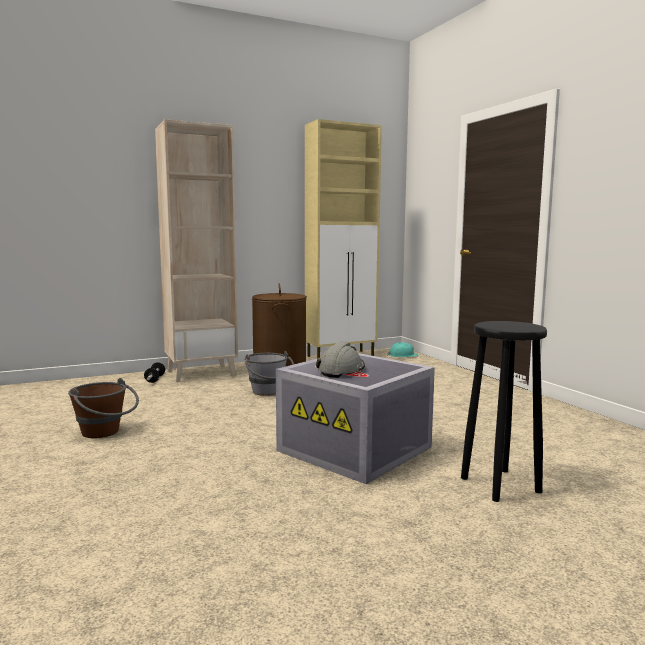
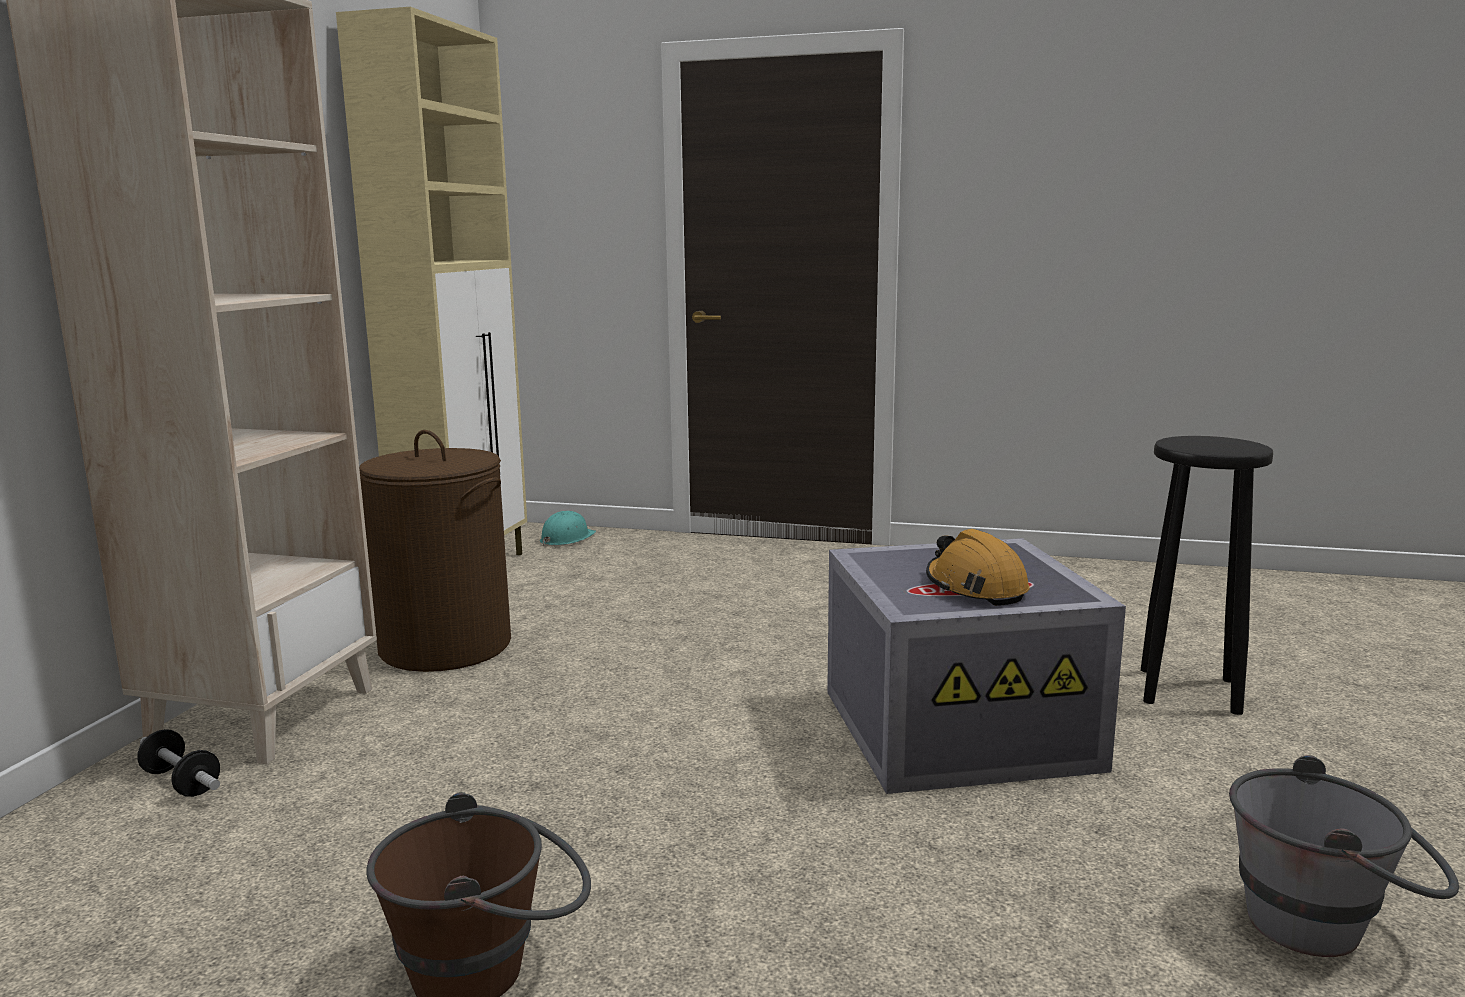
camera: 50 degrees left, 5 degrees up
grey bucket [245,351,294,396] -> grey bucket moved to [1229,755,1459,957]
grey hard hat [316,342,365,378] -> orange hard hat [926,529,1030,606]

